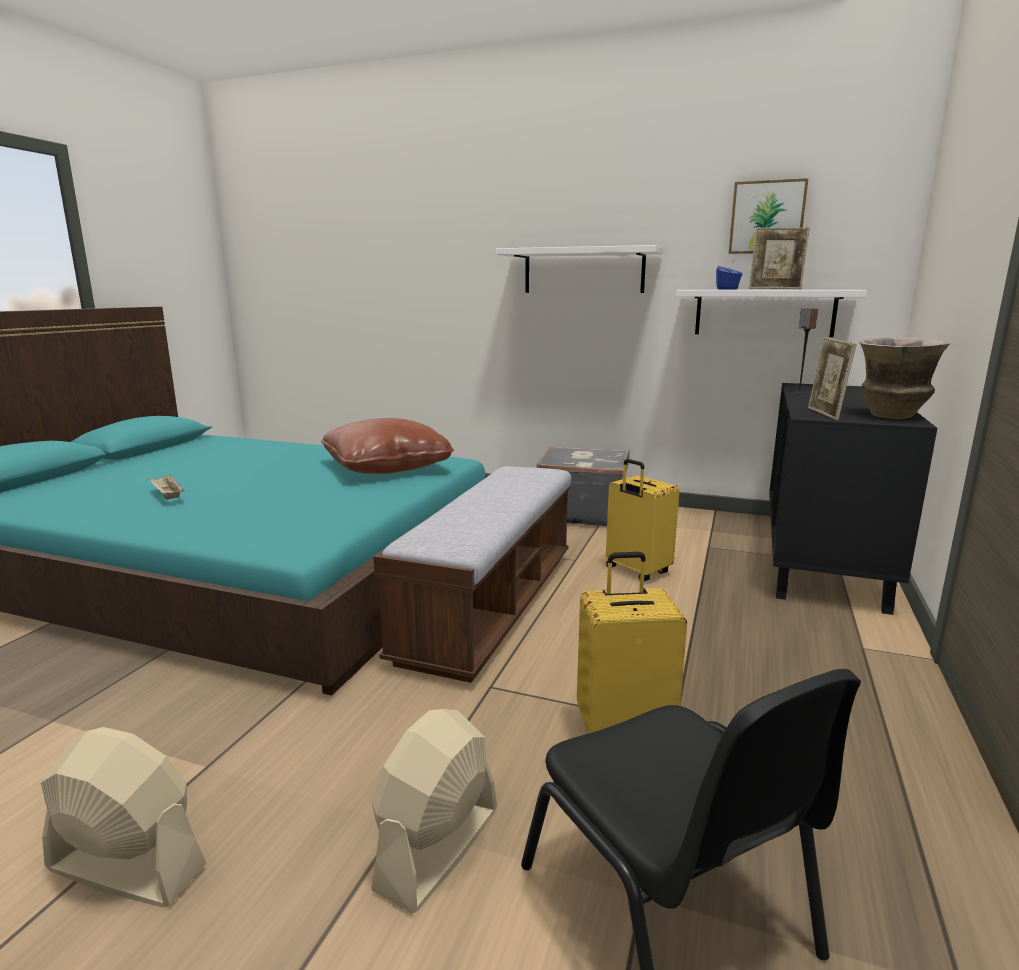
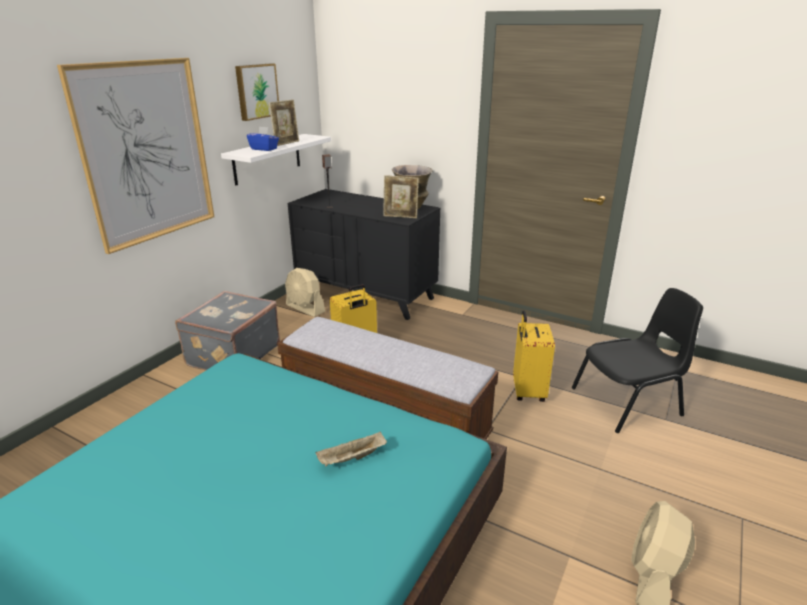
camera: 80 degrees left, 10 degrees up
beige tray [148,474,184,500] -> beige tray moved to [316,431,387,466]
brown pillow [321,418,454,474] -> none
beige fan [371,709,497,913] -> beige fan moved to [285,268,325,317]
white shelf [496,245,663,293] -> picture [57,58,214,254]

